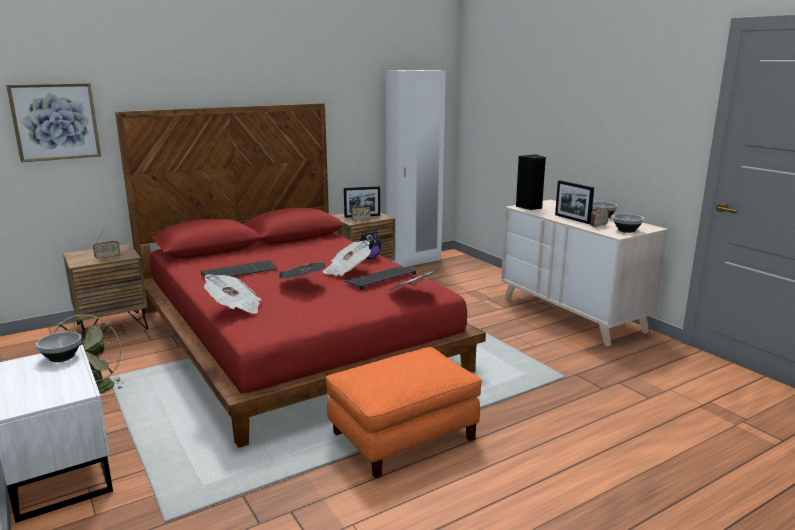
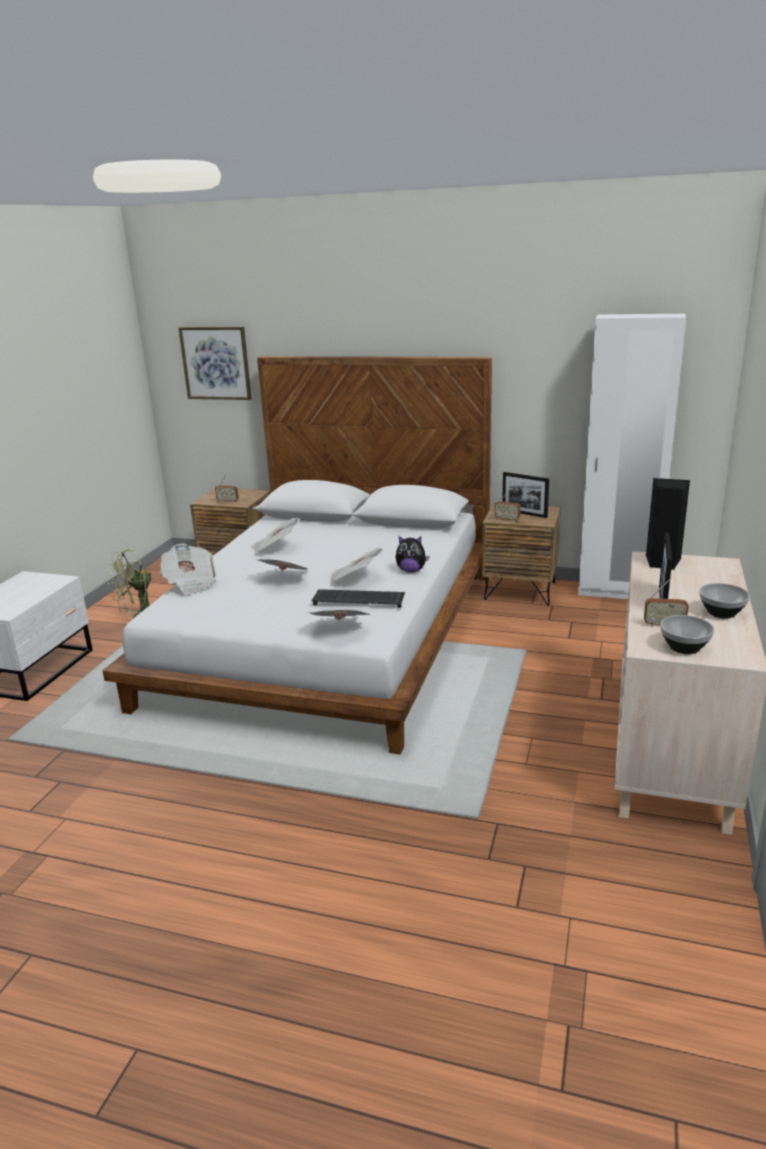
camera: 50 degrees right, 5 degrees up
bowl [36,332,81,362] -> none
red bed [115,103,486,448] -> white bed [103,356,492,754]
keyboard [201,260,277,278] -> newspaper [251,518,300,553]
orange ottoman [326,347,482,478] -> none

